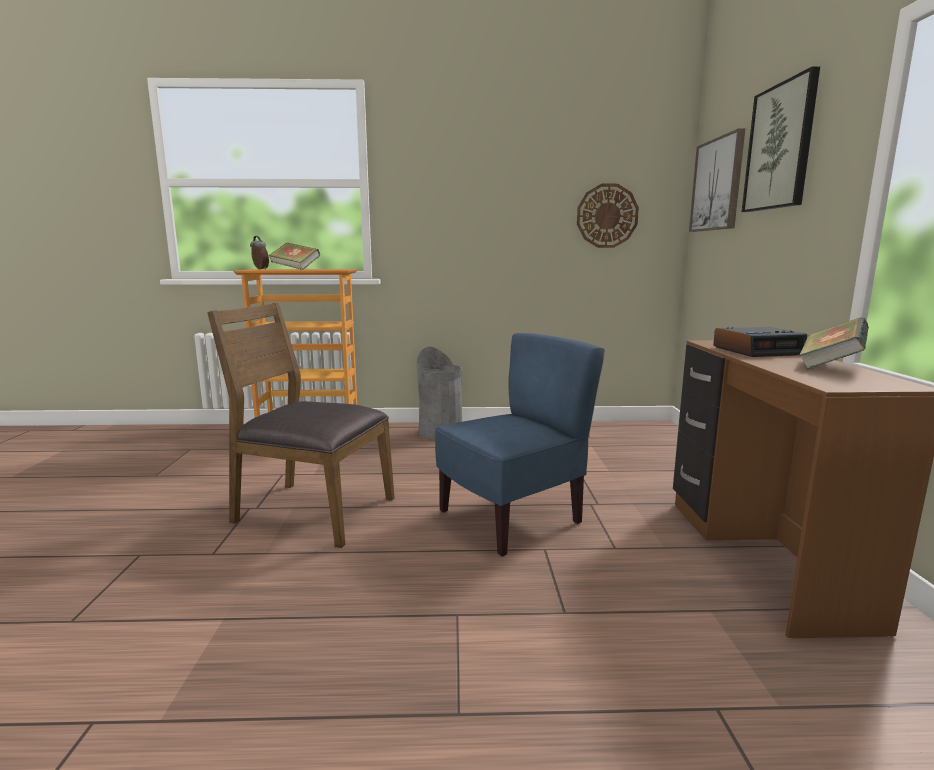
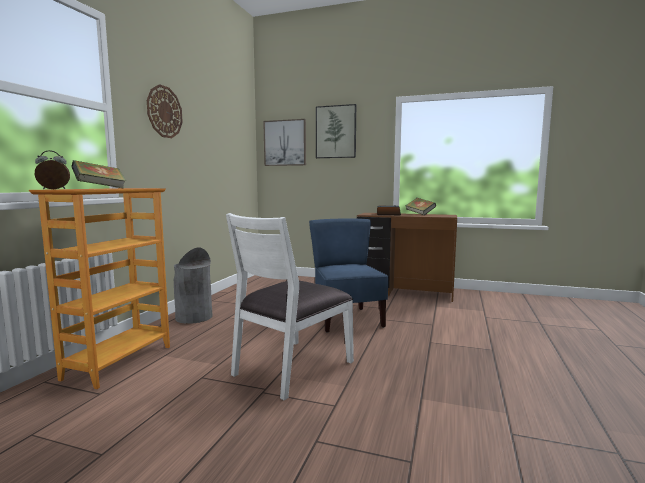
camera: 70 degrees left, 5 degrees down
brown chair [207,302,395,548] -> white chair [226,213,354,400]
wall clock [577,184,639,248] -> wall clock moved to [147,84,183,138]

